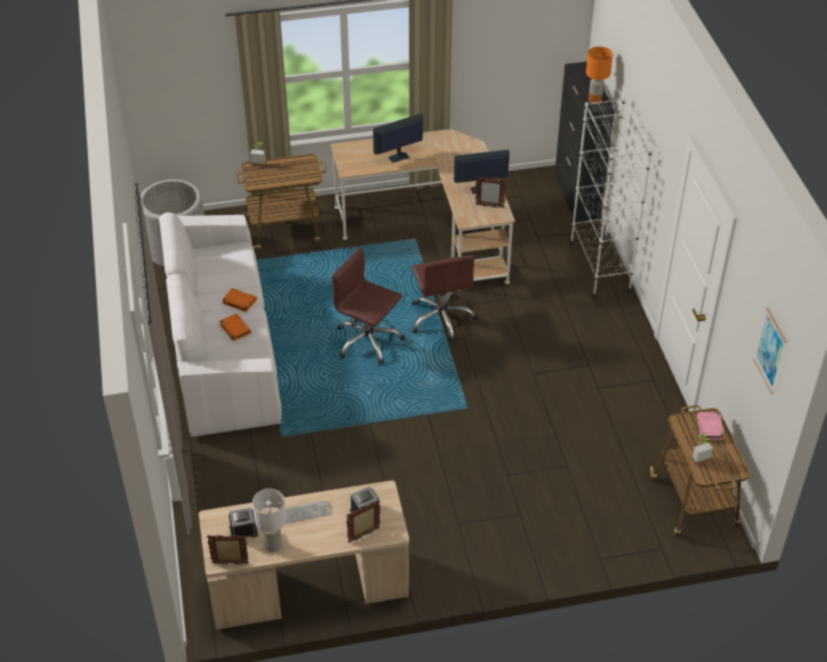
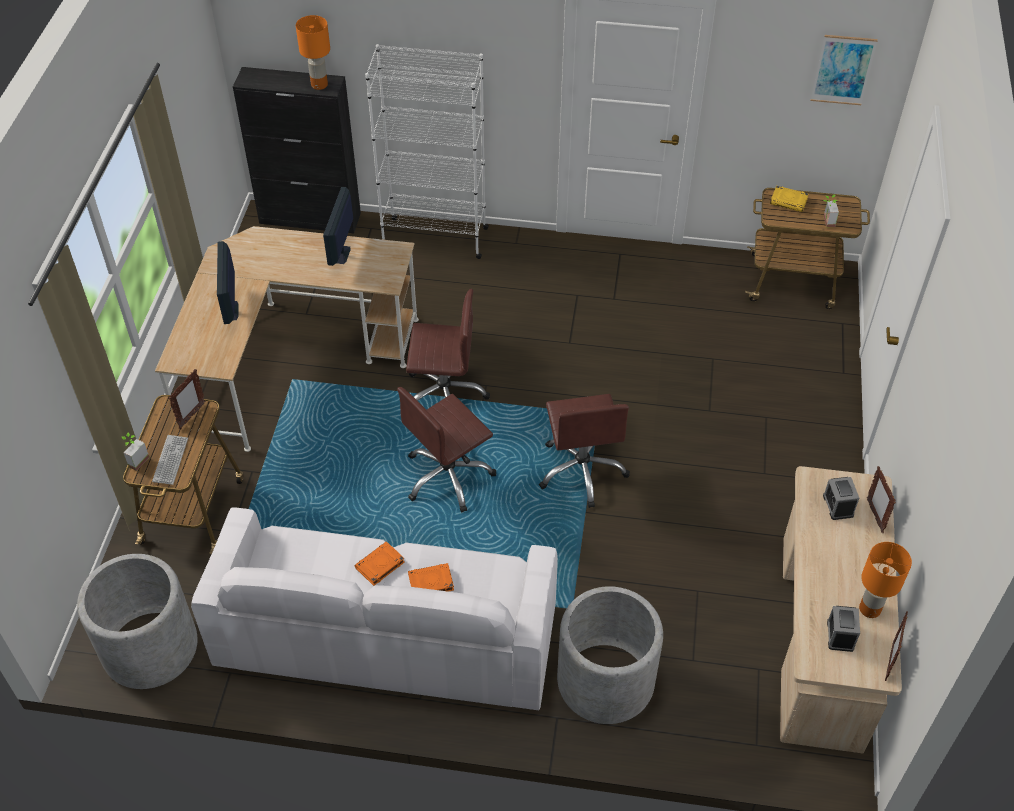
camera: 70 degrees left, 5 degrees up
white table lamp [252,488,286,552] -> orange table lamp [859,542,912,618]
keyboard [285,500,330,524] -> keyboard moved to [152,435,188,485]
picture frame [476,177,506,208] -> picture frame moved to [169,369,205,429]
pink book [697,412,724,440] -> yellow book [770,186,809,212]
none -> brown office chair [539,394,630,508]
none -> grey planter [557,586,663,724]

